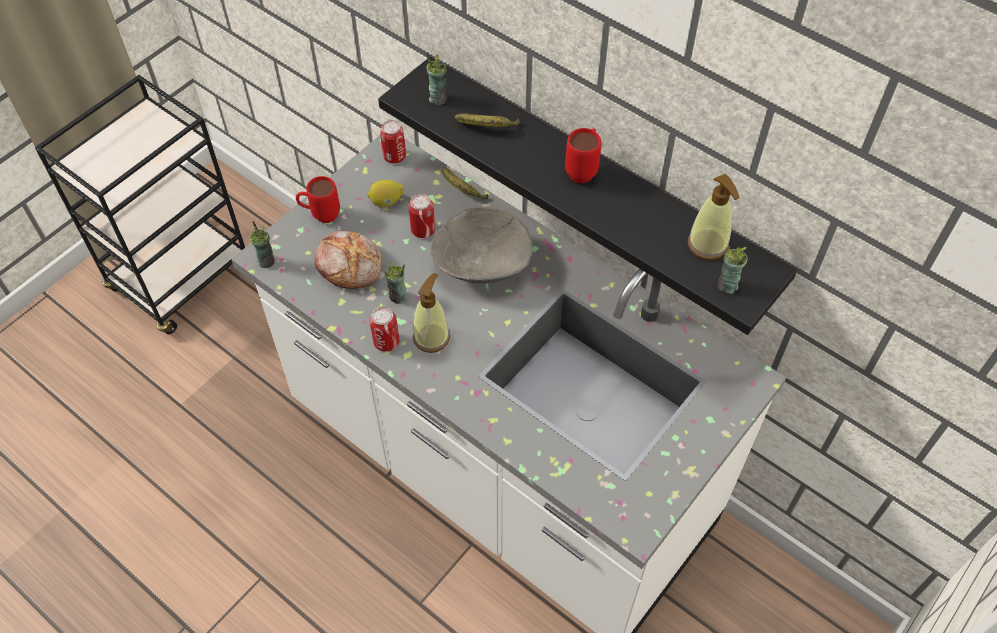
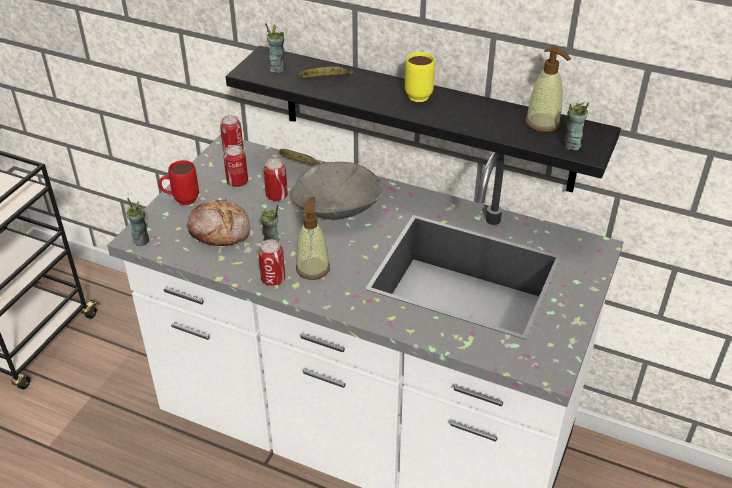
camera: 15 degrees left, 15 degrees down
lemon [367,180,404,207] -> can [224,145,248,187]
red mug [565,128,601,183] -> yellow mug [405,52,435,102]

